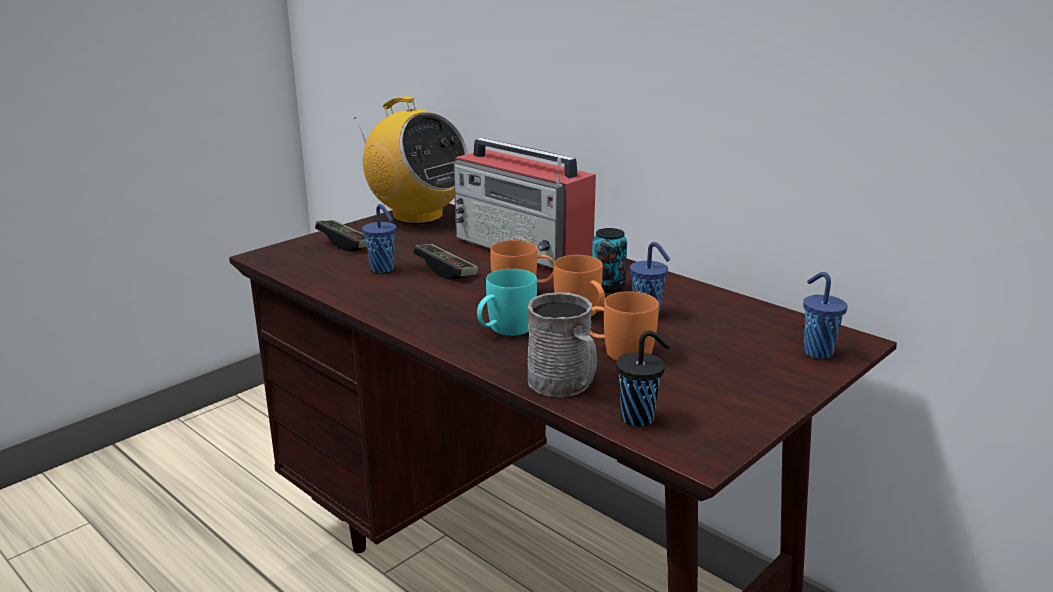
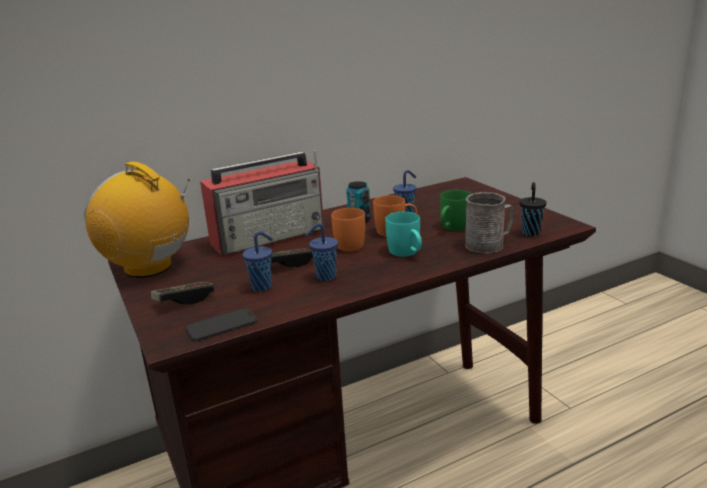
camera: 70 degrees left, 0 degrees up
radio [354,96,468,225] -> radio turned 120 degrees counterclockwise [84,161,190,278]
orange mug [590,291,659,361] -> green mug [440,190,471,231]
blue cup [803,272,848,359] -> blue cup moved to [305,223,338,281]
none -> phone [185,308,257,342]

